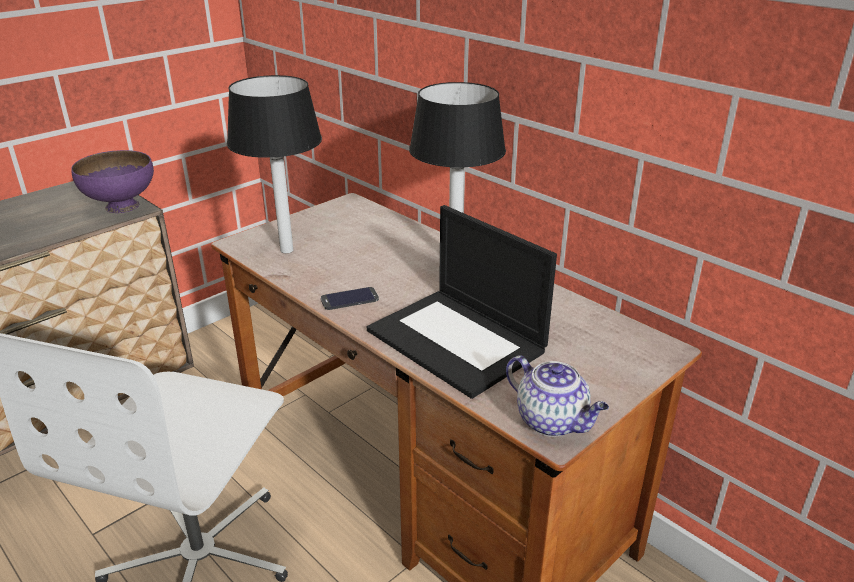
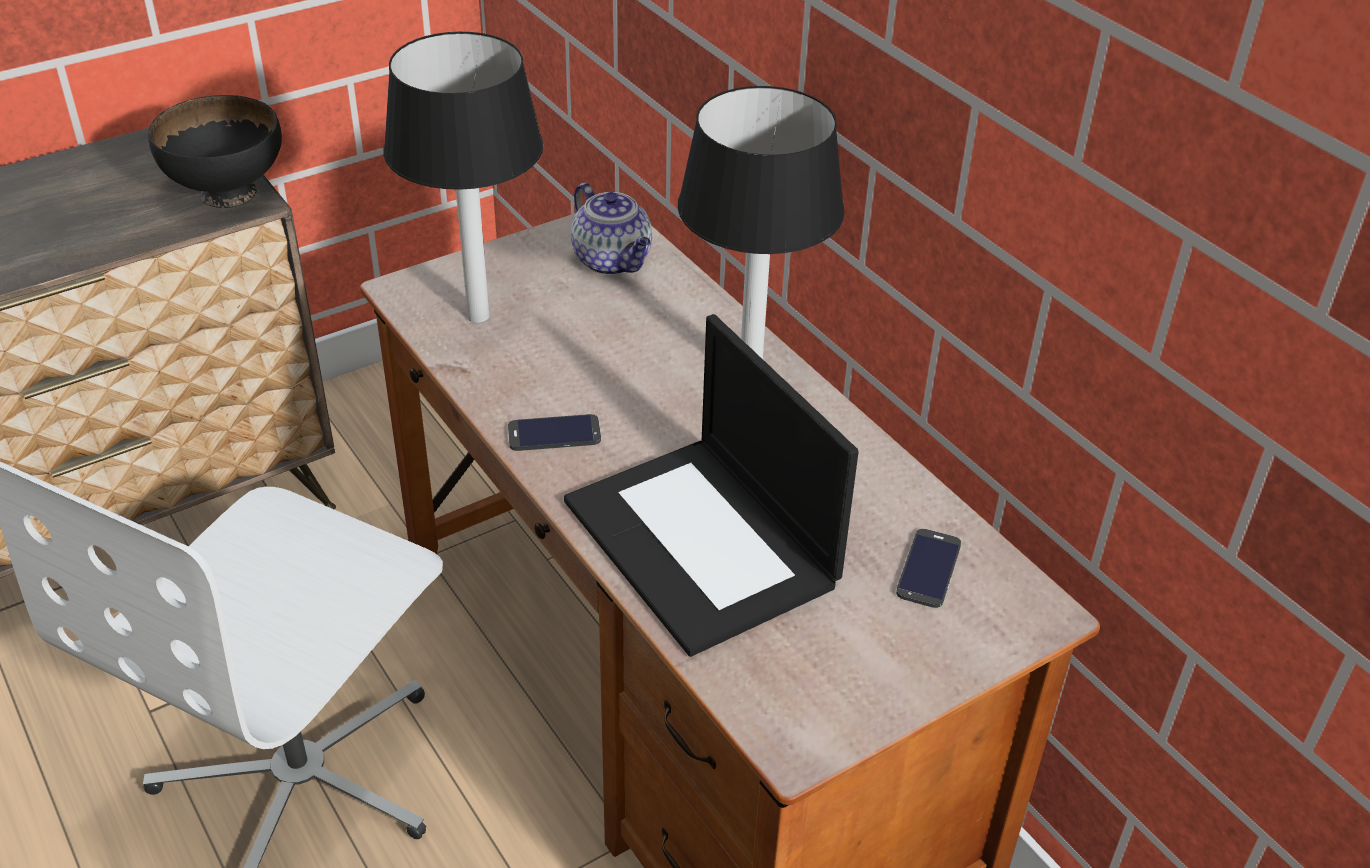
camera: 10 degrees right, 10 degrees up
purple bowl [71,150,154,213] -> black bowl [148,95,282,208]
teapot [506,355,609,437] -> teapot moved to [571,183,652,275]
none -> phone [896,529,961,608]

